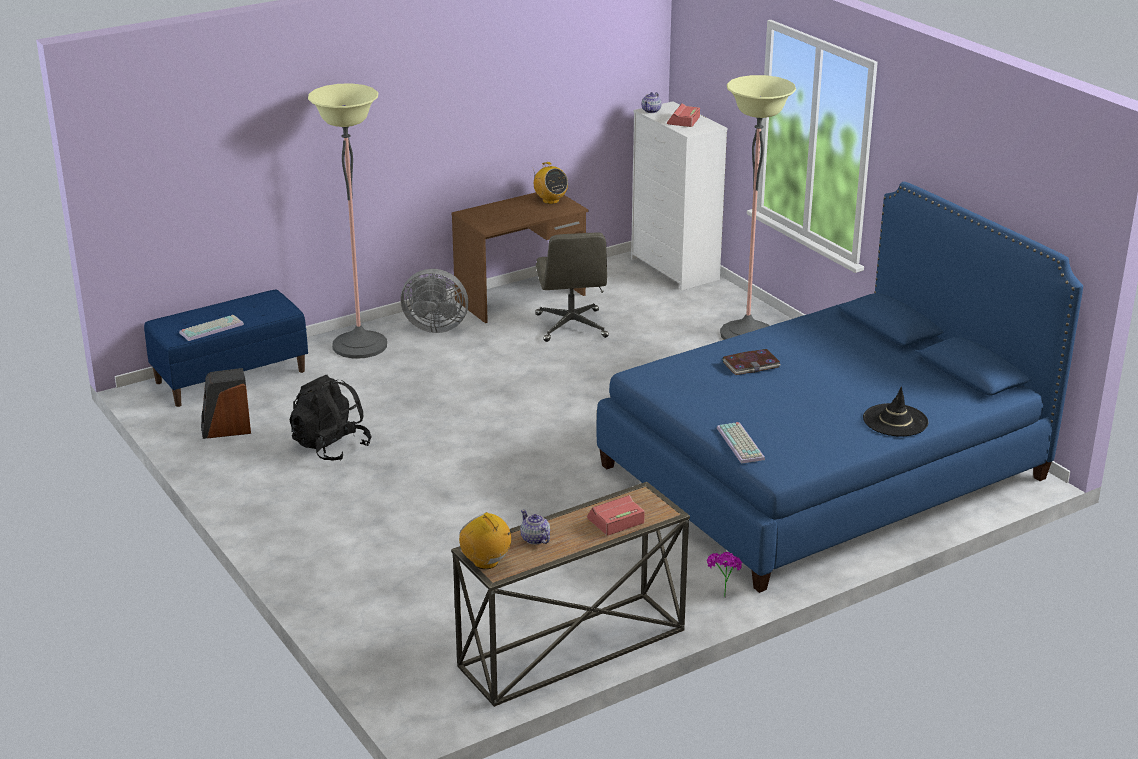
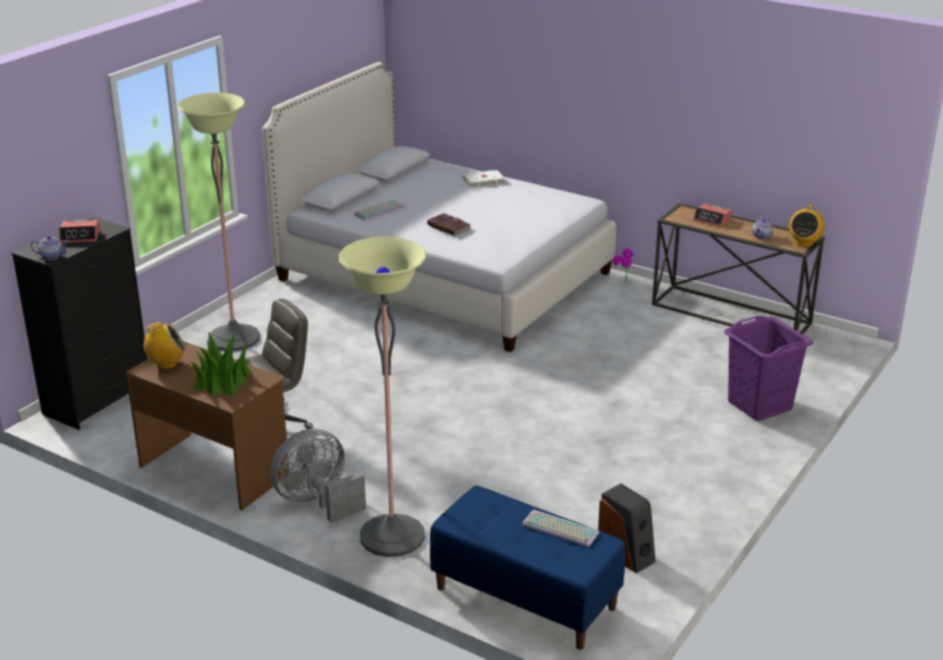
camera: 115 degrees left, 0 degrees up
black backpack [289,375,372,461] -> none
grey fan [401,269,468,333] -> grey fan turned 105 degrees counterclockwise [270,428,366,523]
radio [533,162,568,204] -> radio turned 45 degrees clockwise [141,322,186,369]
blue bed [597,182,1083,593] -> white bed [262,62,616,352]
white dresser [631,101,728,291] -> black dresser [12,217,147,430]
keyboard [717,422,765,463] -> keyboard moved to [354,200,405,220]
black hat [863,387,928,437] -> white book [462,170,505,187]
none -> potted plant [191,332,252,396]
none -> purple laundry basket [724,316,813,421]

